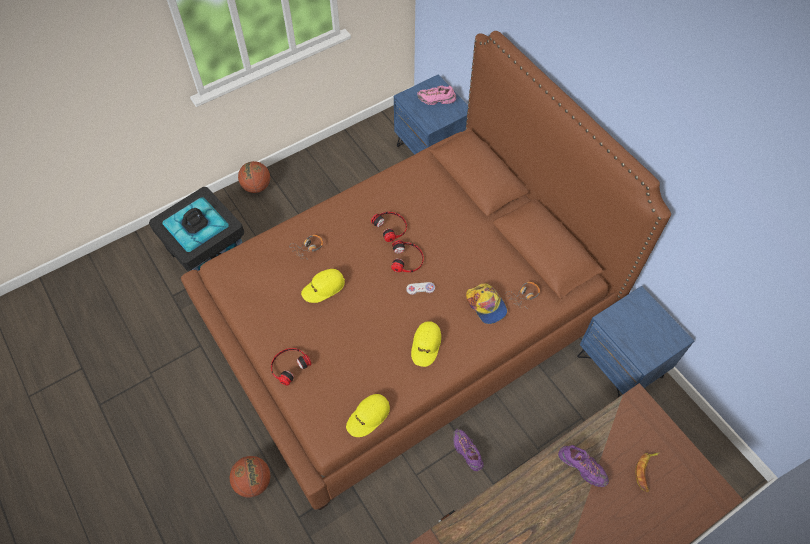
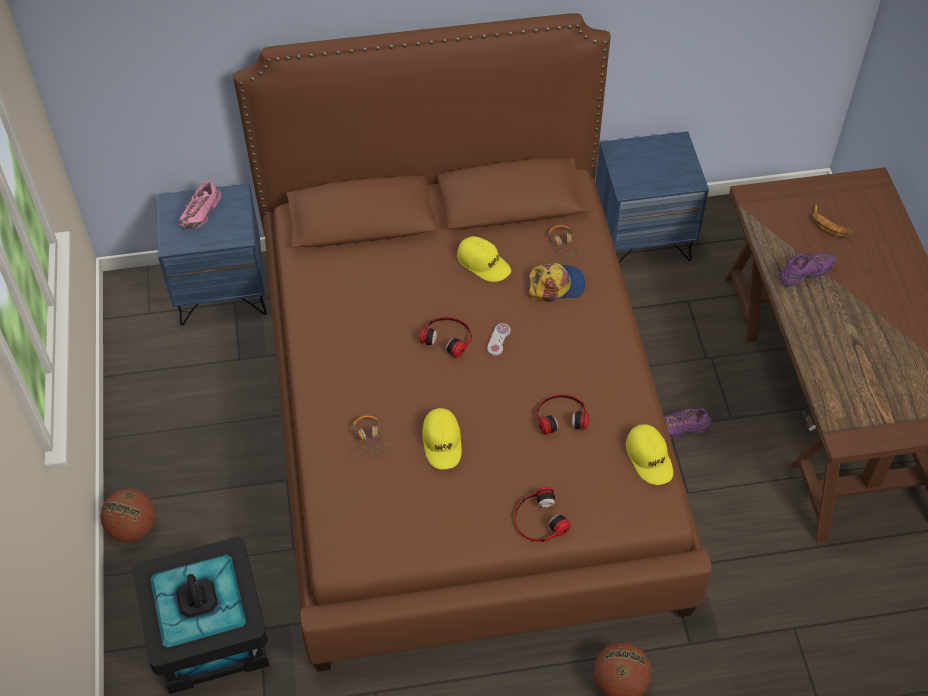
camera: 65 degrees left, 5 degrees down
headphones [371,212,407,242] -> headphones moved to [537,394,589,435]
yellow cap [411,321,441,367] -> yellow cap moved to [457,236,511,282]

